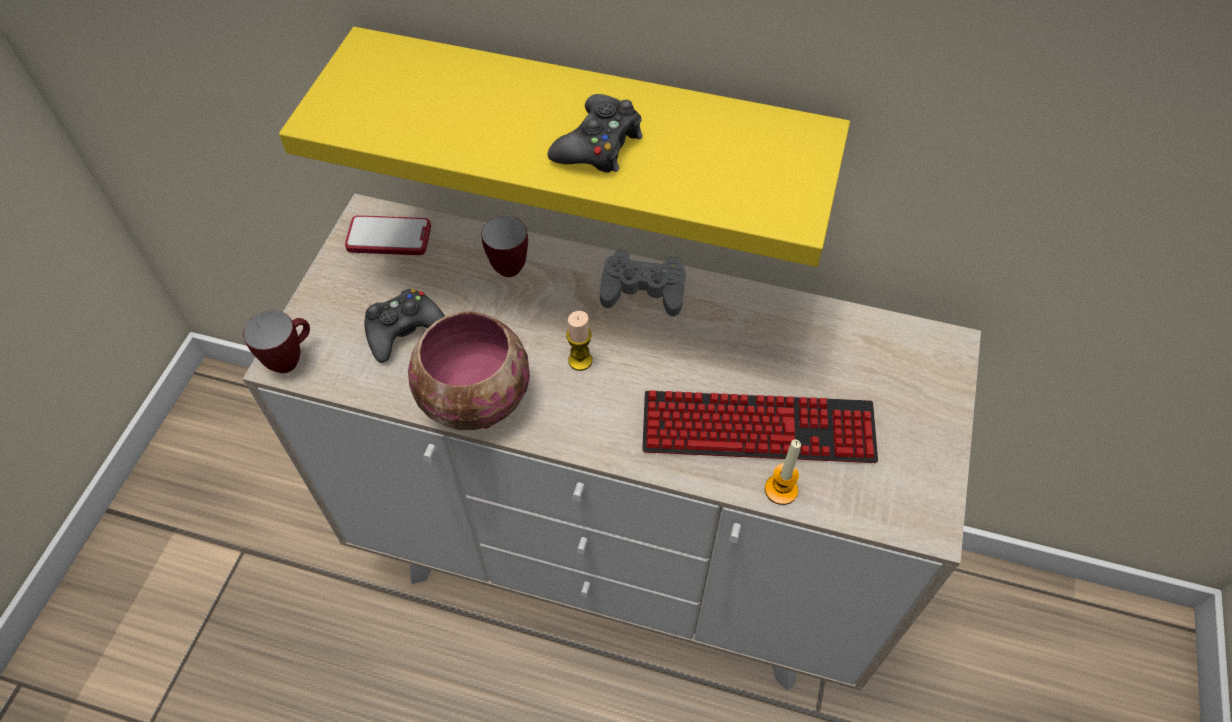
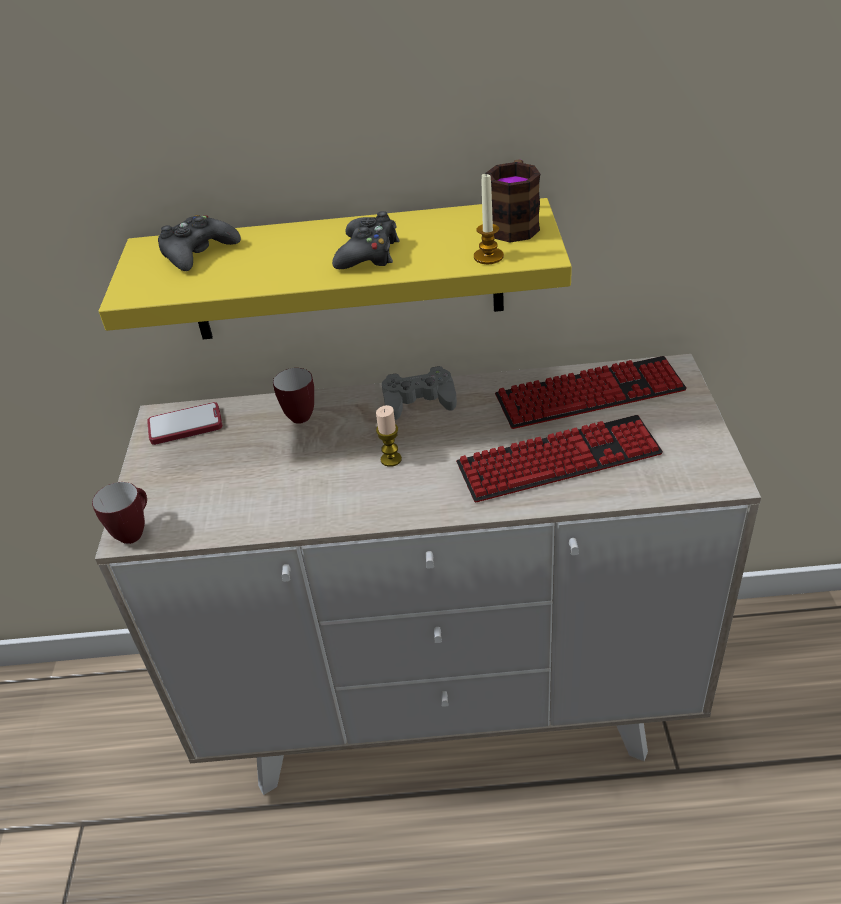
camera: 15 degrees left, 15 degrees down
black game controller [364,289,445,363] -> black game controller moved to [158,215,241,271]
bowl [408,311,530,430] -> none
candle [765,439,801,505] -> candle moved to [474,174,504,264]
none -> mug [485,159,540,242]
none -> keyboard [495,356,687,429]

